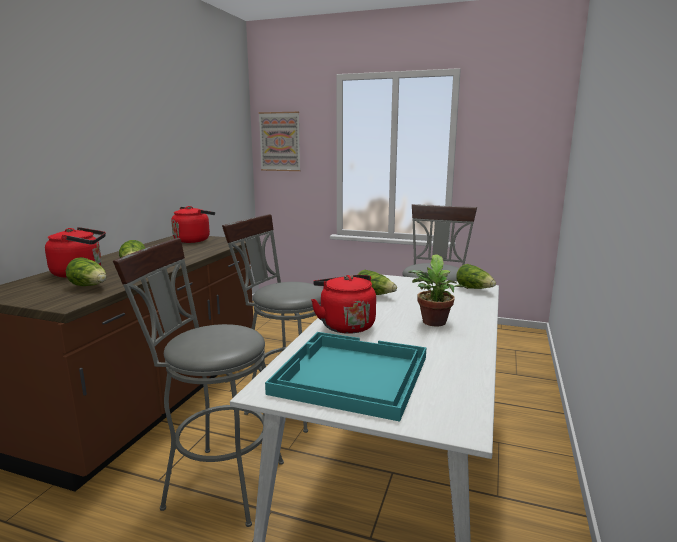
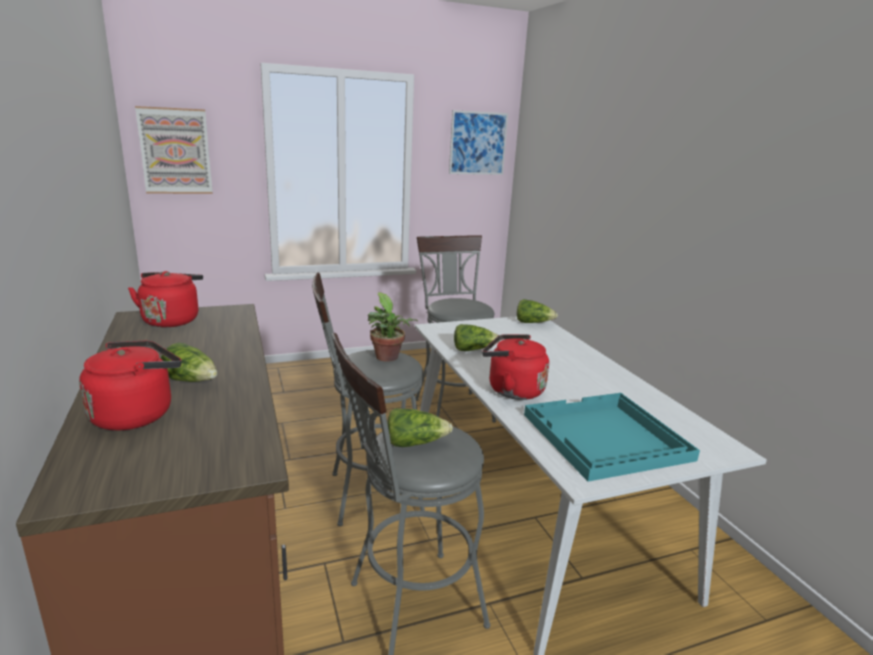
camera: 40 degrees left, 5 degrees up
lettuce [66,257,106,286] -> lettuce moved to [387,408,453,447]
potted plant [408,254,468,327] -> potted plant moved to [368,292,418,362]
none -> picture [449,110,508,175]

